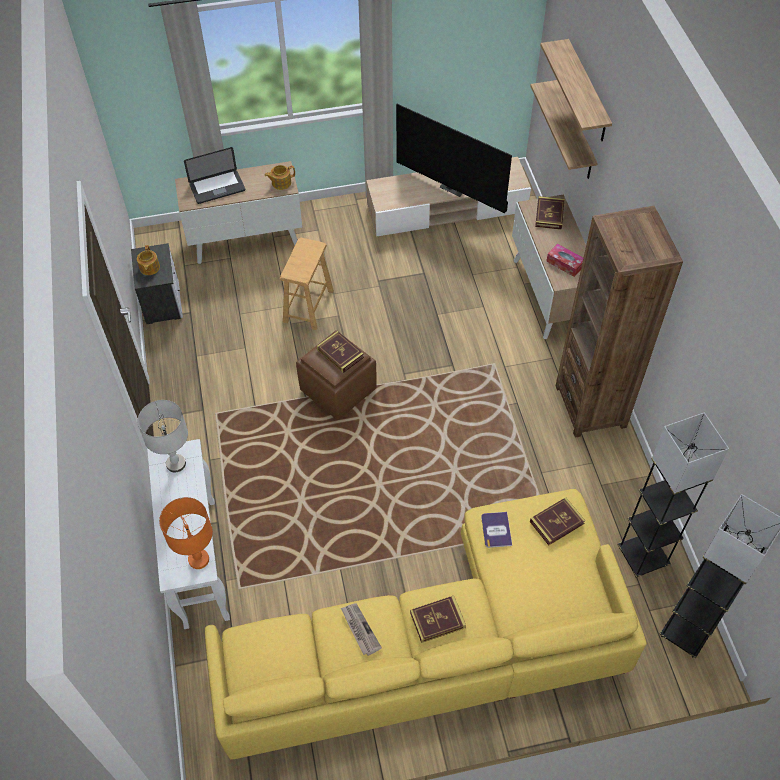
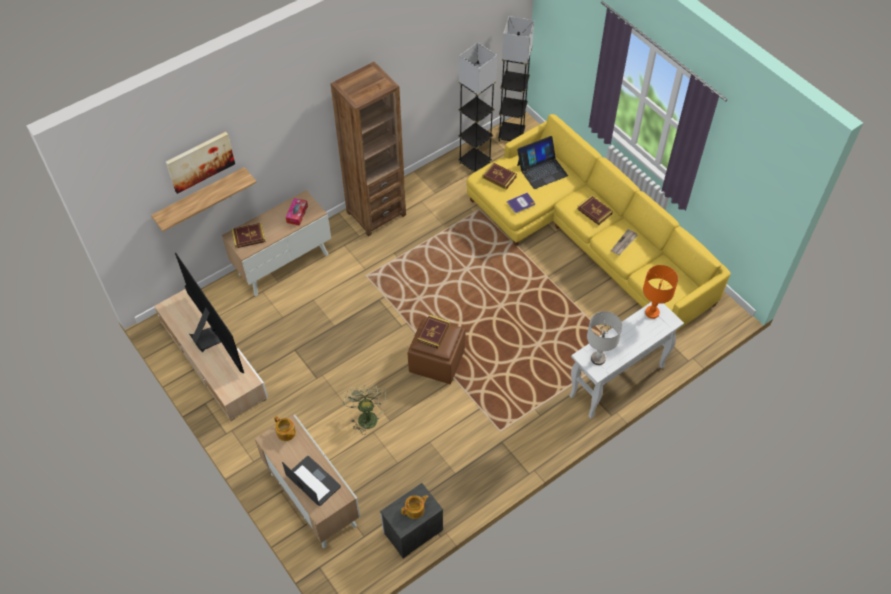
camera: 115 degrees left, 0 degrees up
brown stool [280,238,334,330] -> green fan [343,385,387,435]
television [396,104,512,213] -> television turned 45 degrees counterclockwise [175,253,244,373]
shelf [540,39,612,141] -> picture [166,132,235,194]
none -> laptop [517,136,568,189]

